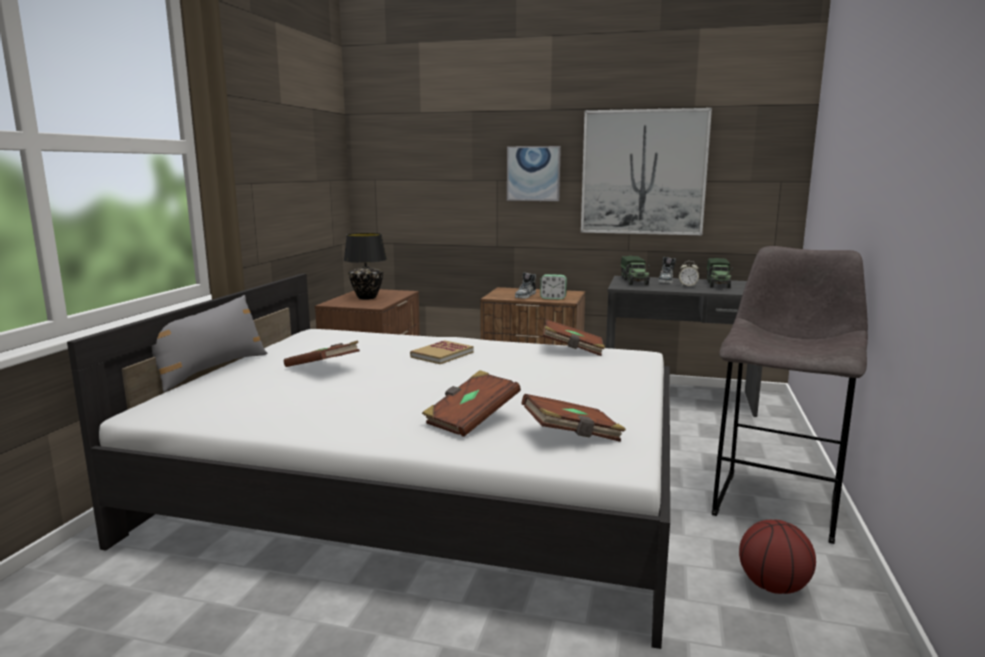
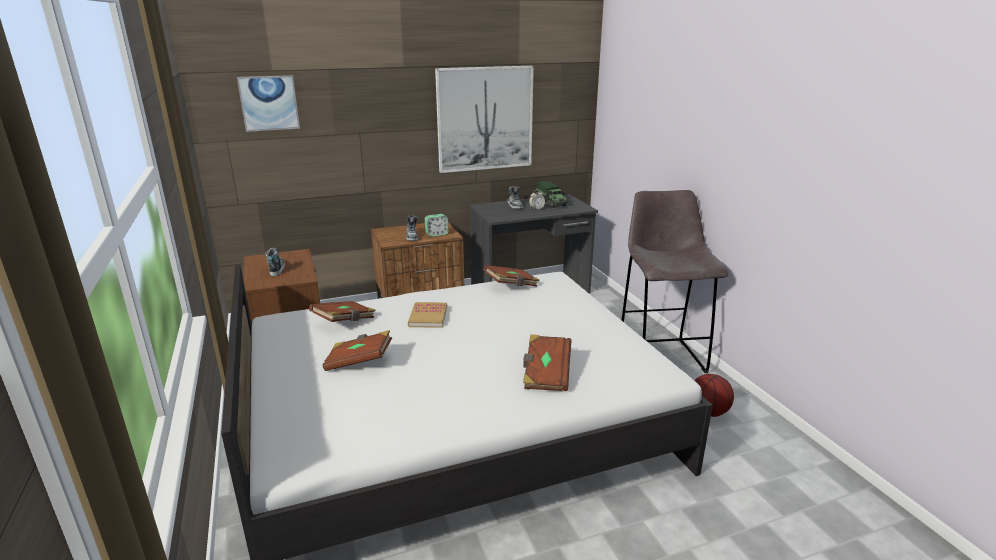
camera: 35 degrees left, 10 degrees up
grey pillow [152,295,267,392] -> none
black table lamp [344,233,387,300] -> shoe [265,248,285,276]
picture [507,146,561,201] -> picture moved to [237,75,300,132]
brown book [522,394,626,442] -> brown book moved to [309,301,376,322]
toy truck [621,256,650,285] -> none

